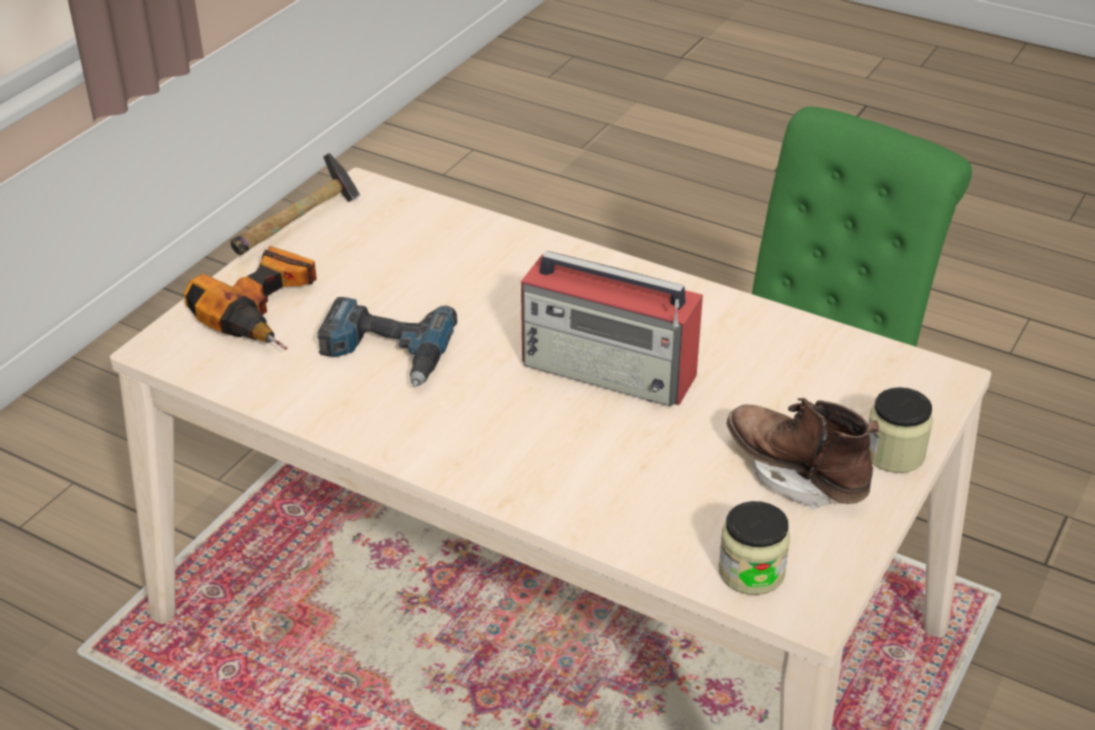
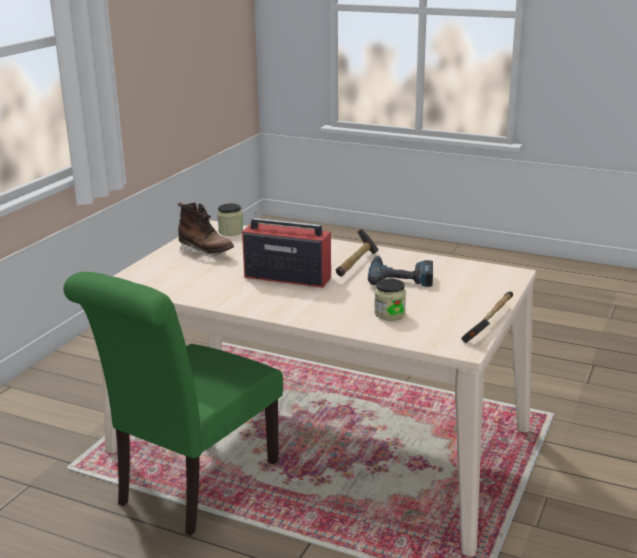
camera: 175 degrees right, 15 degrees down
power drill [184,246,317,350] -> none
jar [869,387,933,473] -> jar moved to [374,279,406,320]
none -> hammer [336,229,379,277]

